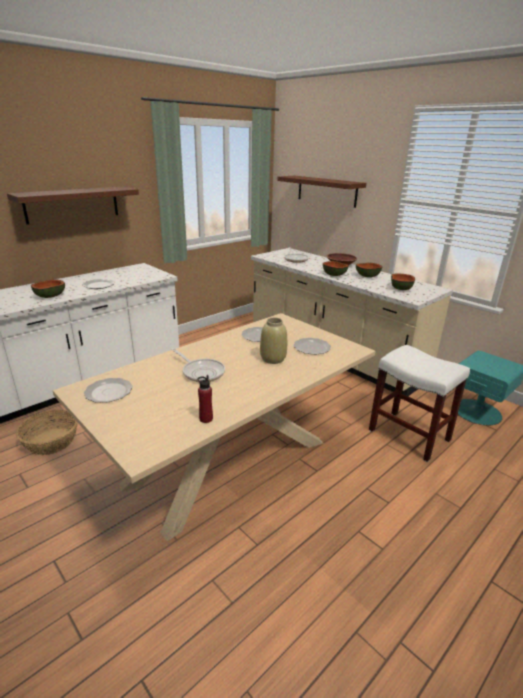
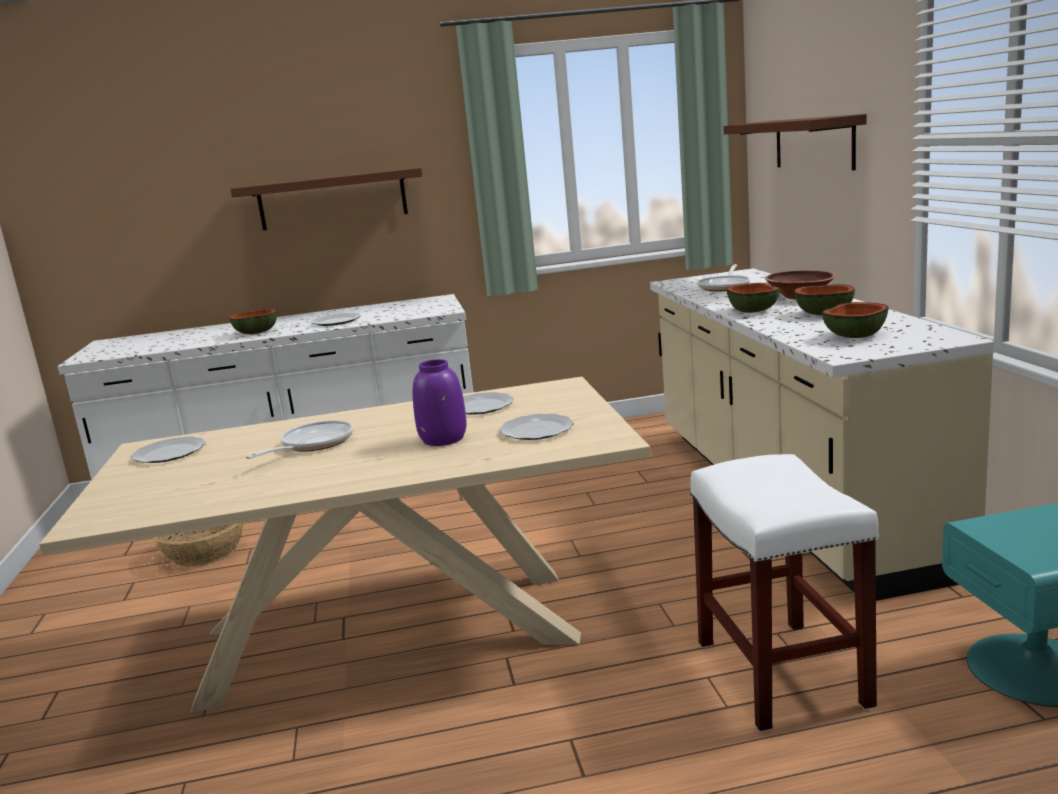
camera: 35 degrees right, 10 degrees down
frying pan [171,348,225,382] -> frying pan turned 135 degrees counterclockwise [246,420,353,459]
red bottle [198,375,213,423] -> none
beige vase [260,318,287,364] -> purple vase [413,359,467,446]

